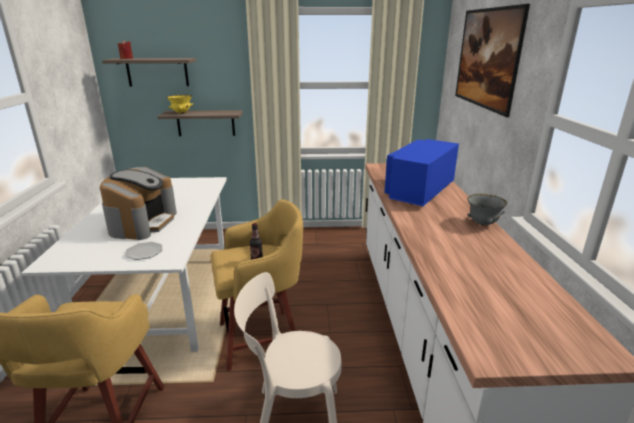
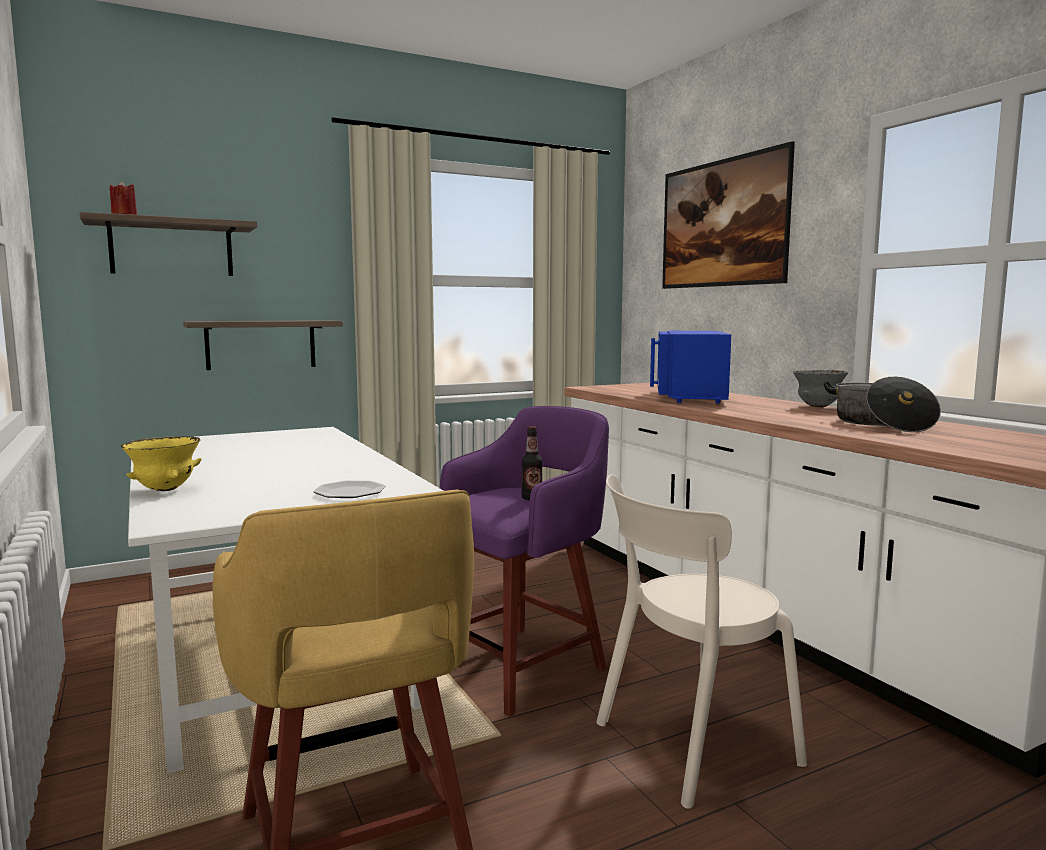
camera: 25 degrees left, 15 degrees down
coffee machine [100,167,177,240] -> none
yellow bowl [167,95,194,113] -> yellow bowl moved to [121,436,202,491]
yellow stool [210,199,303,371] -> purple stool [440,406,609,717]
none -> cooking pot [824,377,941,432]

